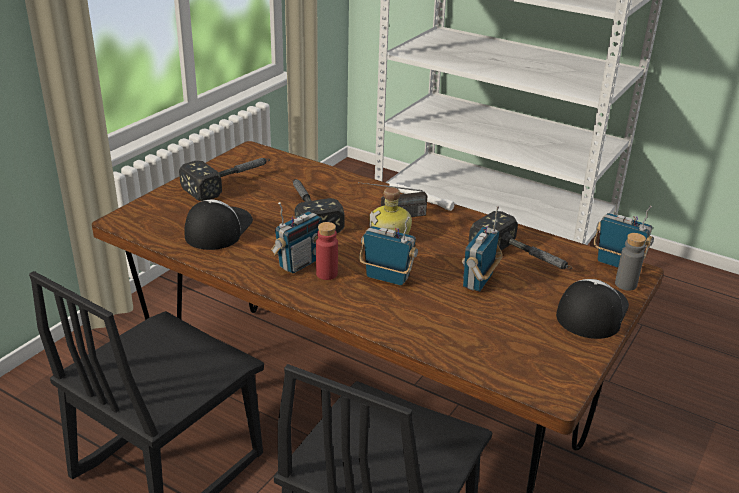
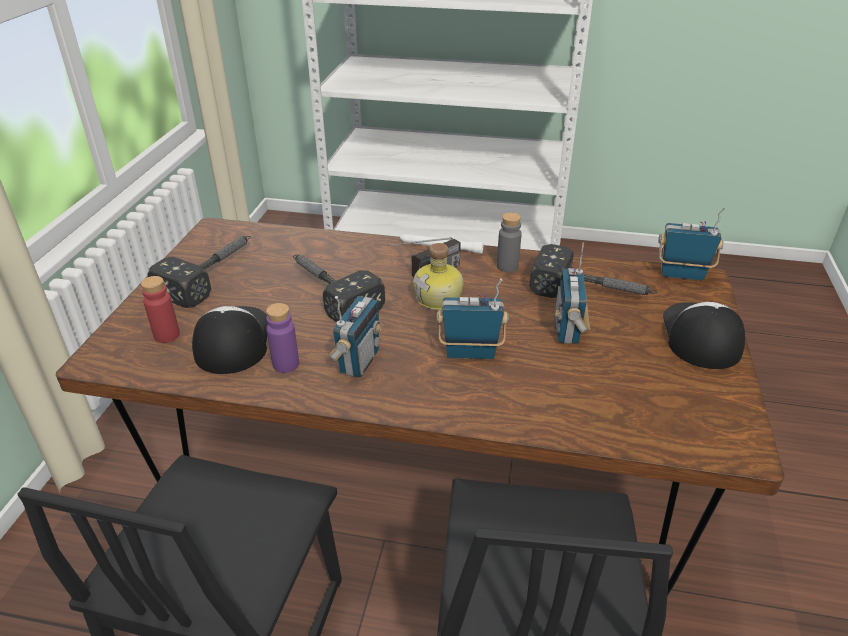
camera: 20 degrees left, 5 degrees up
red bottle [316,222,338,280] -> red bottle moved to [141,276,180,343]
grey bottle [615,233,646,291] -> grey bottle moved to [497,212,522,272]
none -> purple bottle [266,303,299,373]

